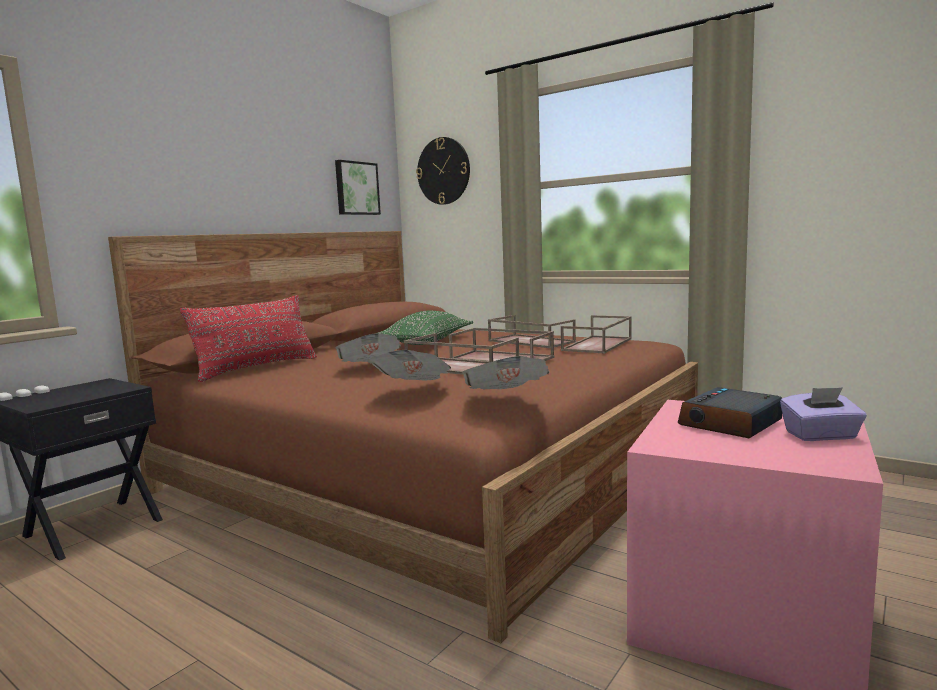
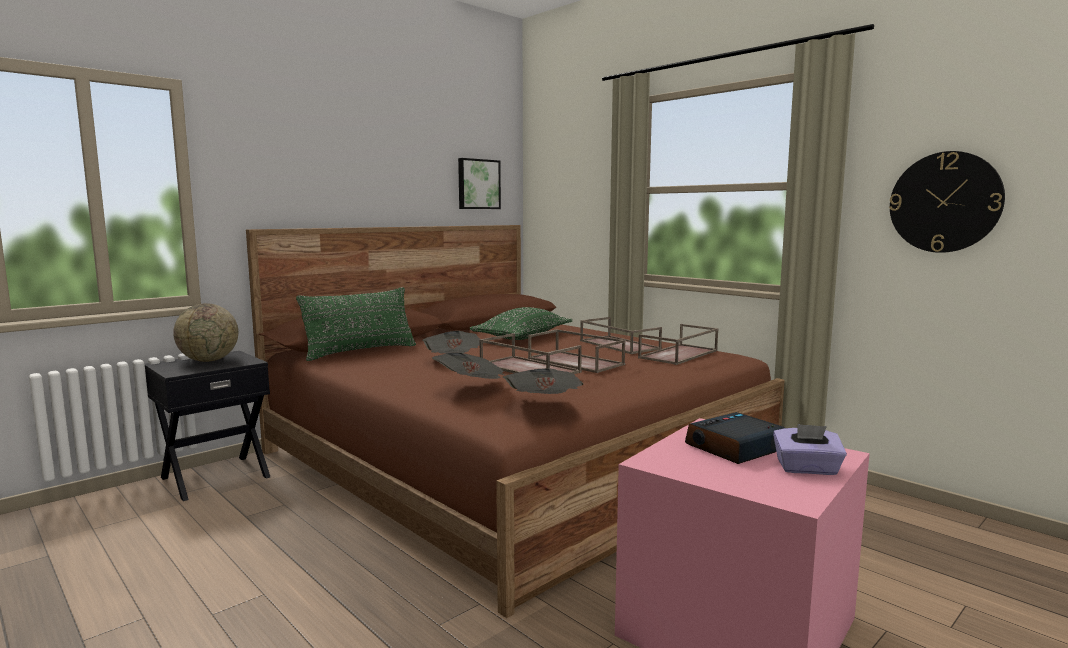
camera: 10 degrees right, 0 degrees up
red pillow [180,295,317,382] -> green pillow [296,287,416,361]
wall clock [416,137,470,205] -> wall clock moved to [889,151,1005,253]
none -> globe [173,303,238,362]

